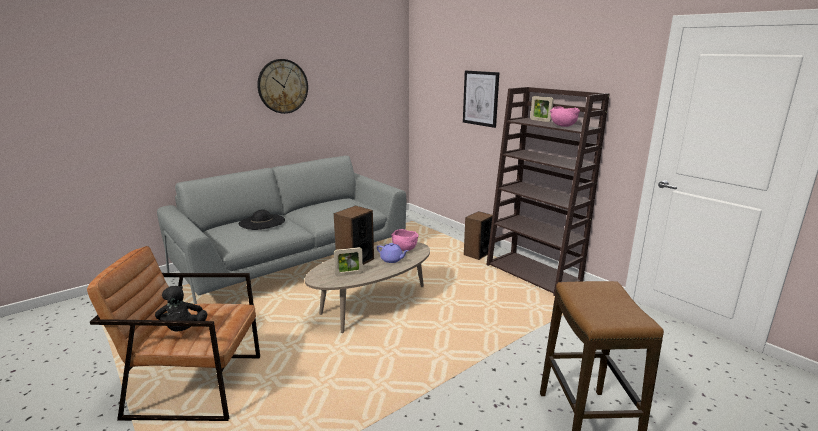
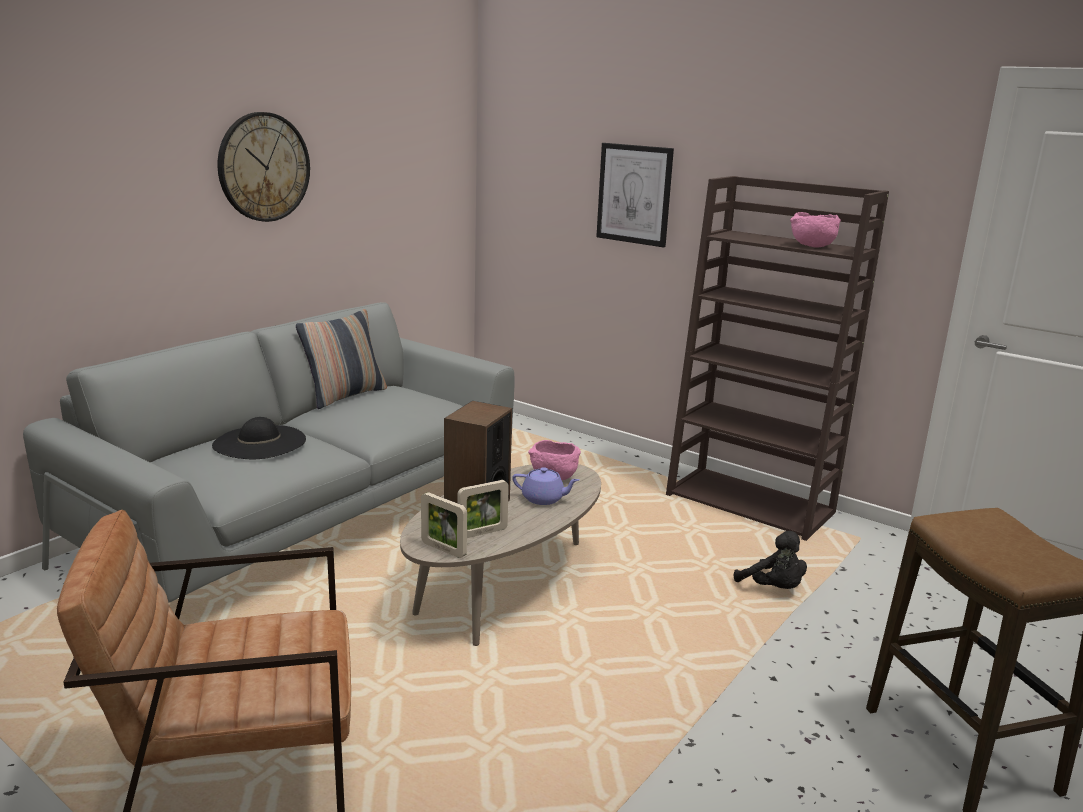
camera: 15 degrees left, 0 degrees up
black plush toy [155,286,207,331] -> black plush toy moved to [734,531,807,589]
speaker [464,211,493,260] -> none
picture frame [530,96,554,122] -> picture frame moved to [421,492,467,558]
none -> pillow [296,309,387,409]

